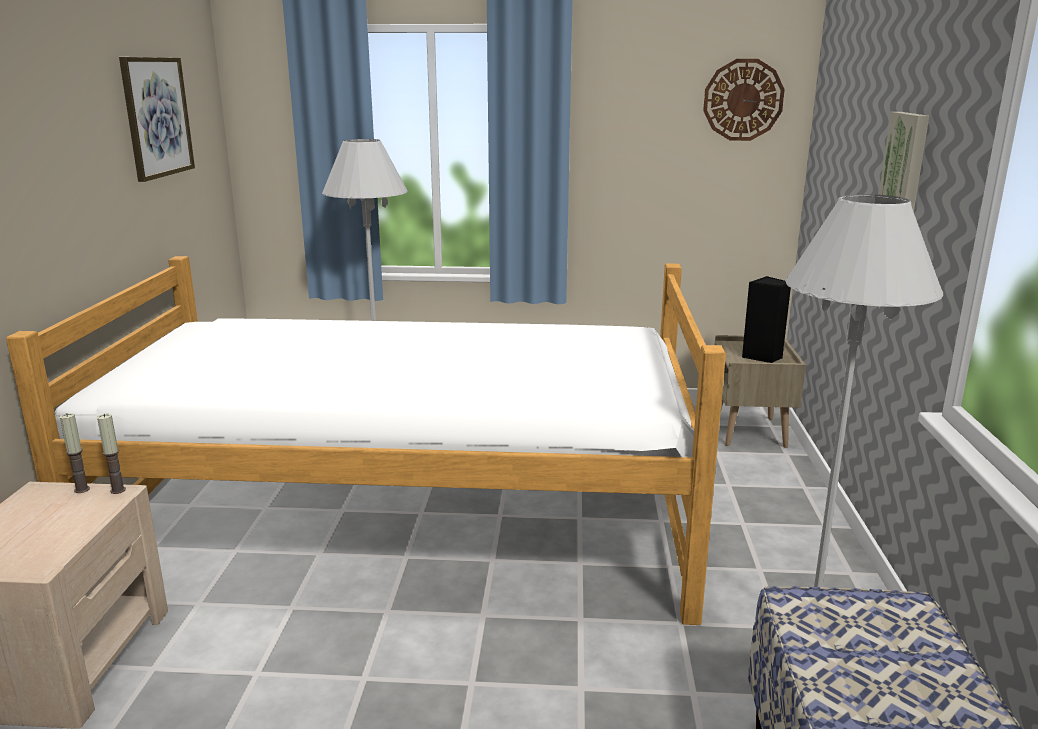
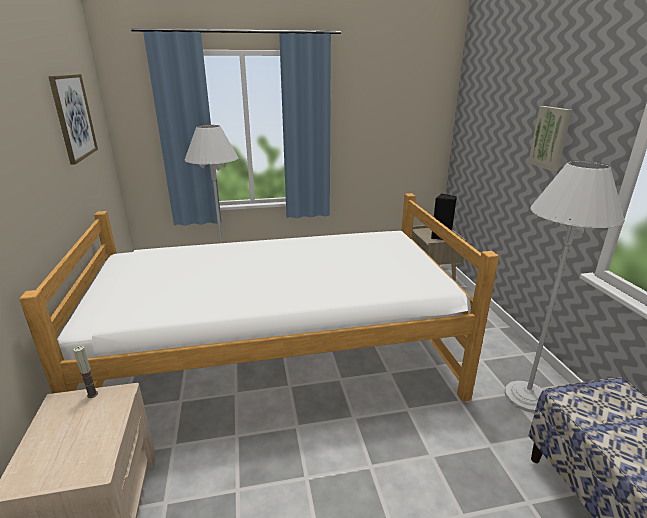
camera: 15 degrees left, 5 degrees up
candle [97,414,126,494] -> none
wall clock [703,59,785,141] -> none

